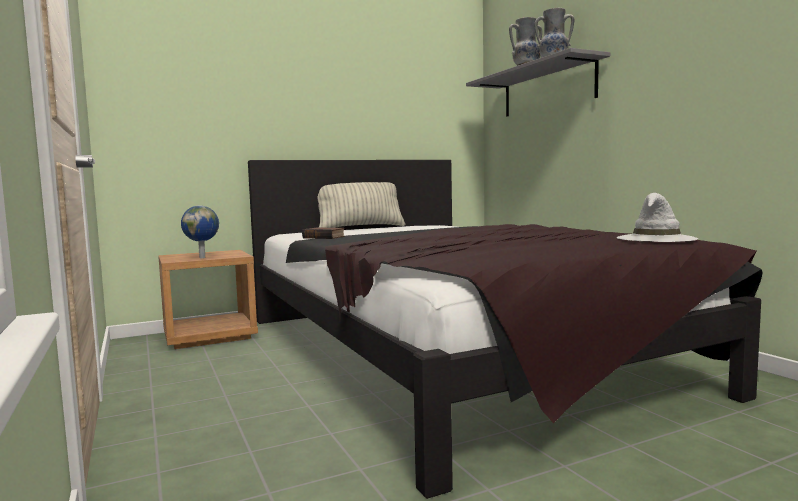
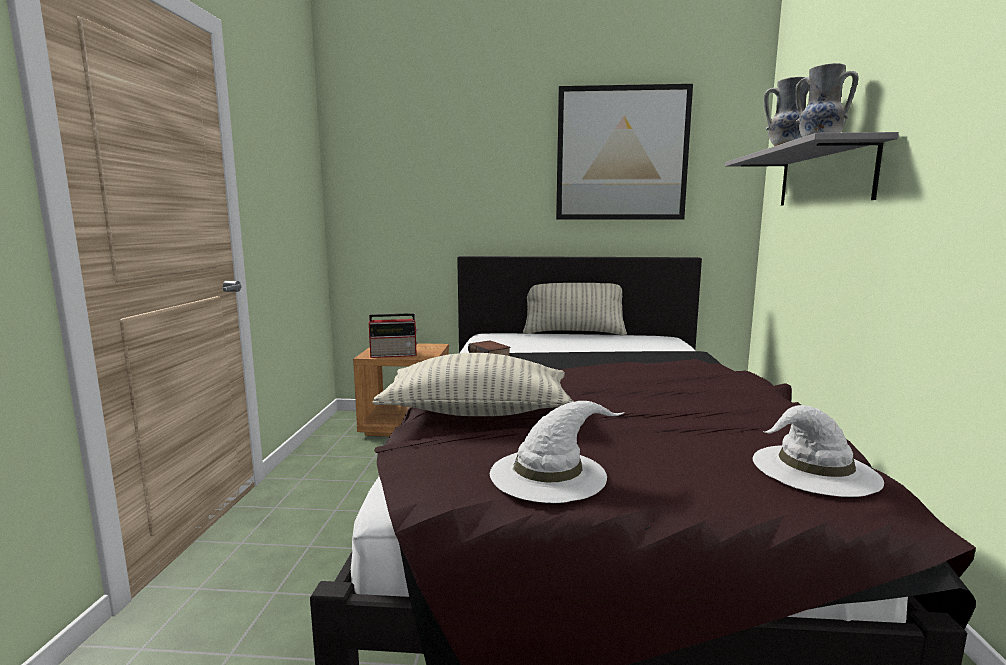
camera: 30 degrees right, 5 degrees up
globe [181,205,219,258] -> radio [369,313,418,358]
none -> pillow [372,353,573,416]
none -> white hat [490,401,625,503]
none -> picture [556,84,693,220]

